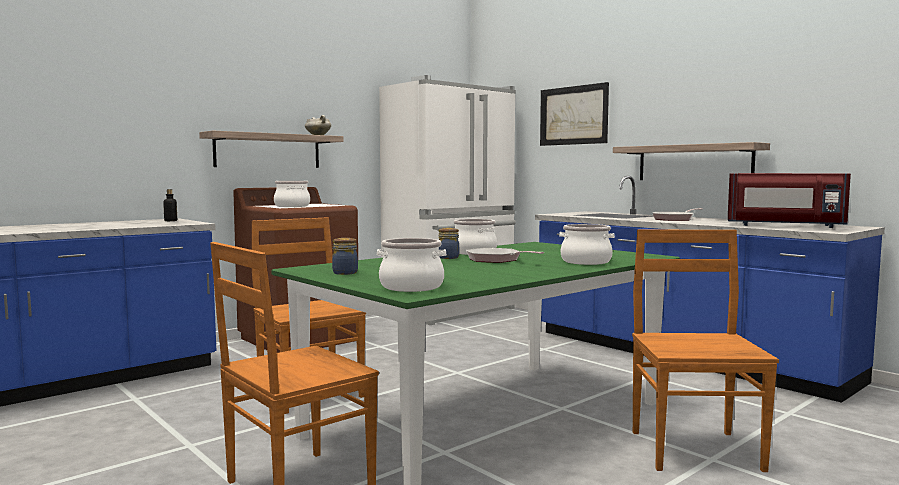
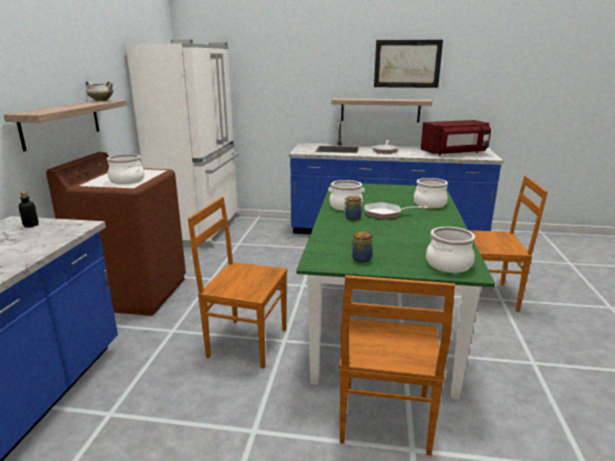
camera: 40 degrees left, 15 degrees up
picture [540,82,609,146] -> picture moved to [374,40,443,88]
brown chair [632,230,779,472] -> brown chair turned 135 degrees clockwise [468,176,548,312]

